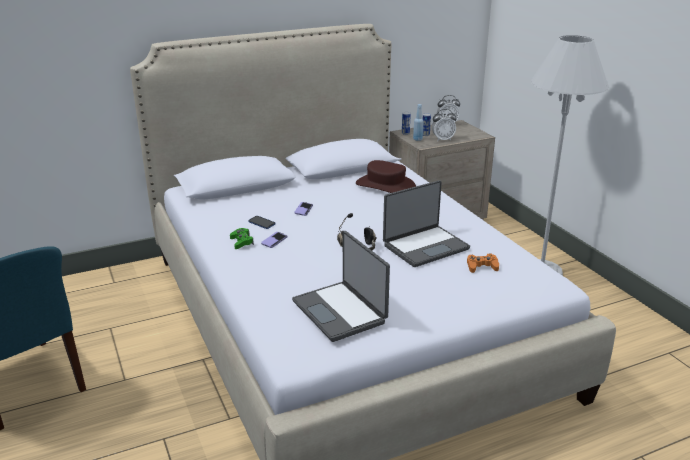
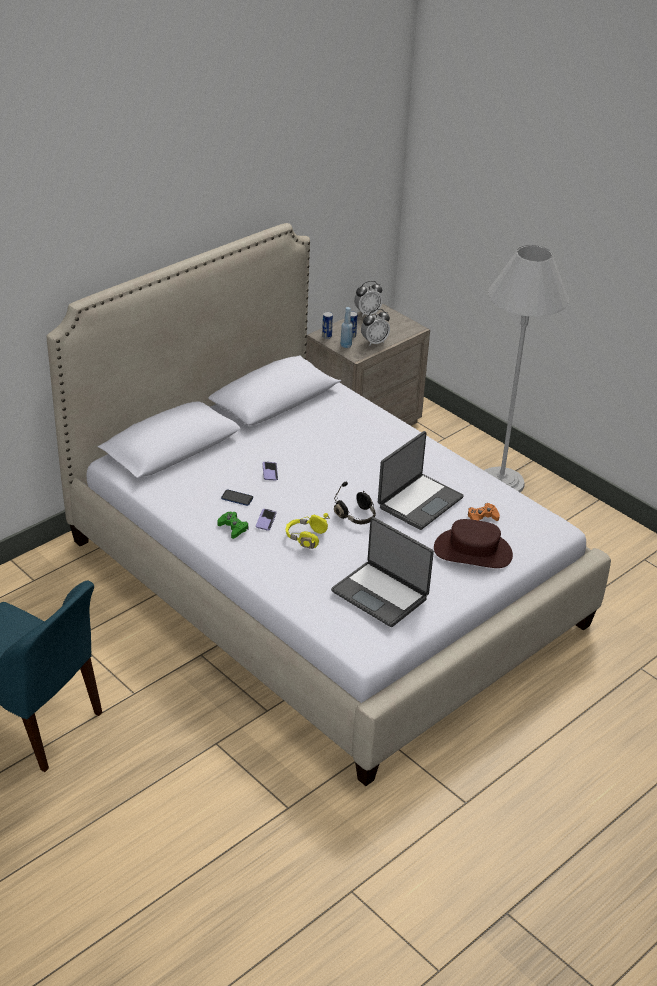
camera: 20 degrees left, 10 degrees up
brown hat [356,160,416,193] -> brown hat moved to [434,519,513,568]
none -> yellow headphones [285,513,330,549]

